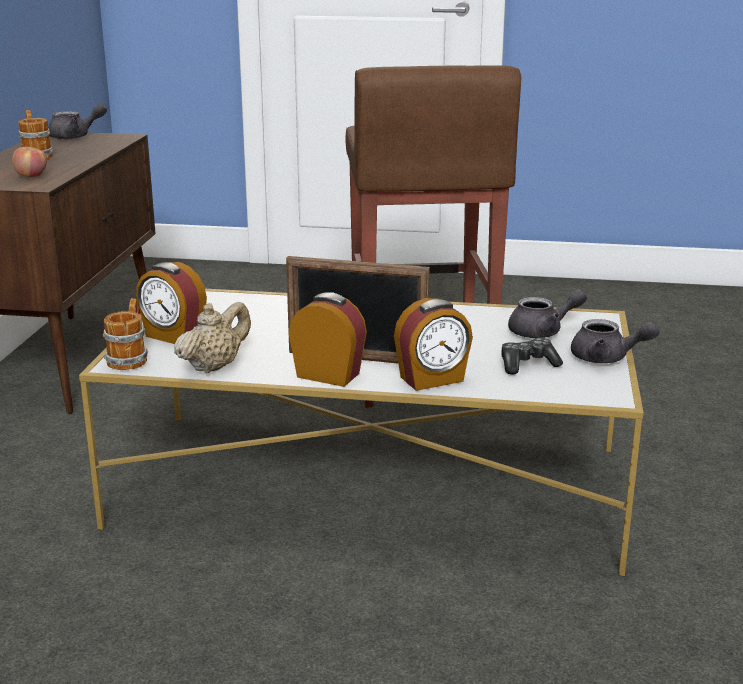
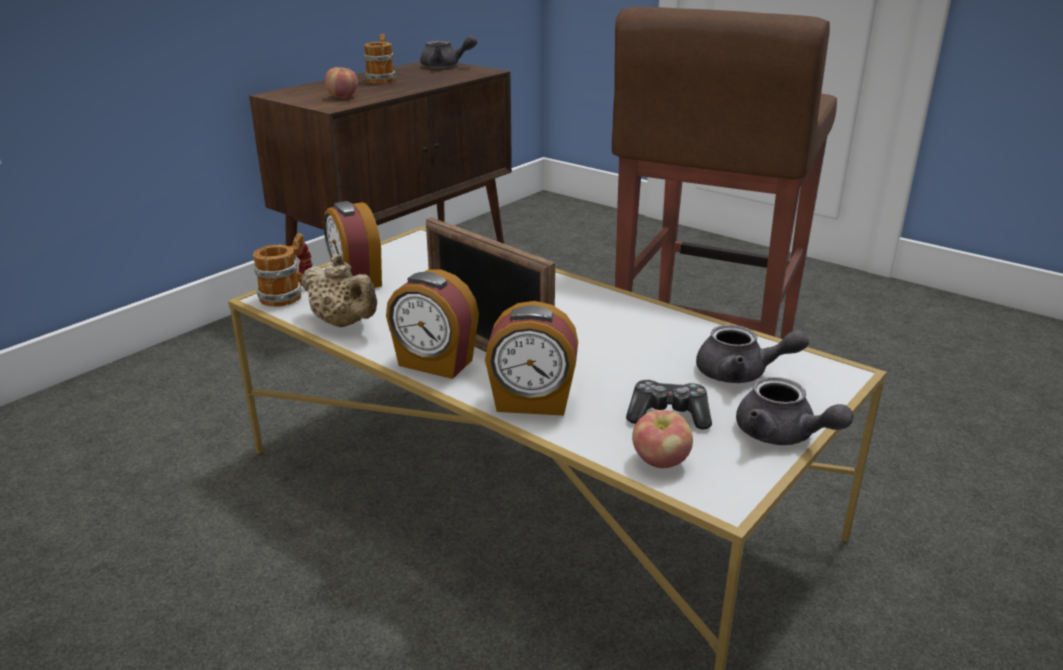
camera: 30 degrees right, 5 degrees up
beige teapot [174,302,251,373] -> beige teapot turned 60 degrees clockwise [301,254,377,327]
alarm clock [289,292,367,387] -> alarm clock turned 150 degrees clockwise [386,269,479,379]
none -> apple [632,410,693,468]

